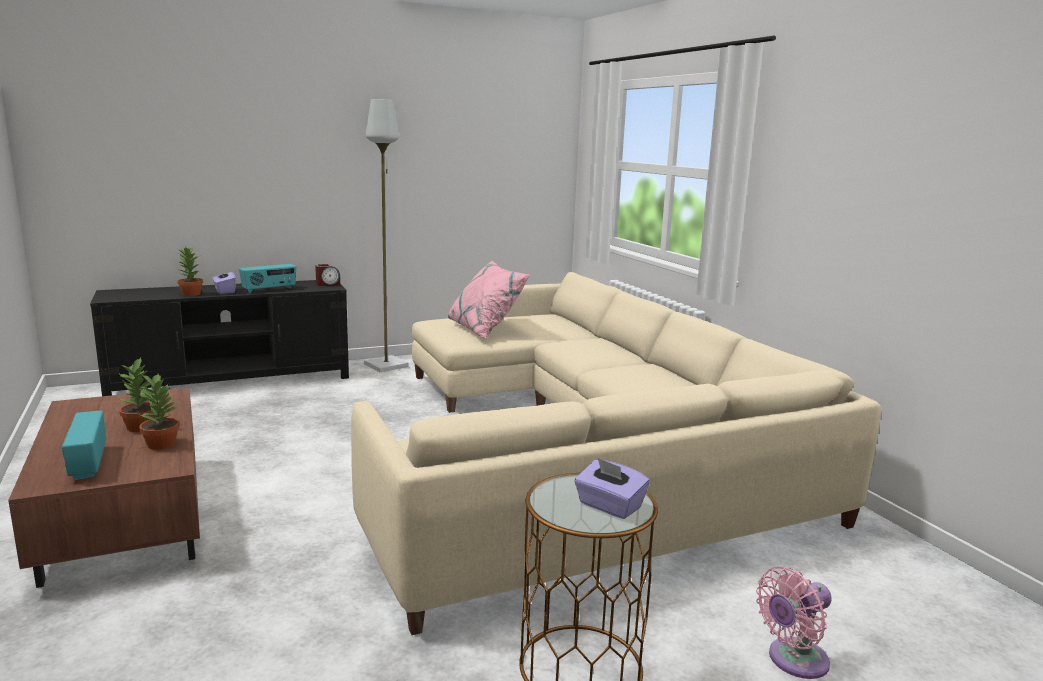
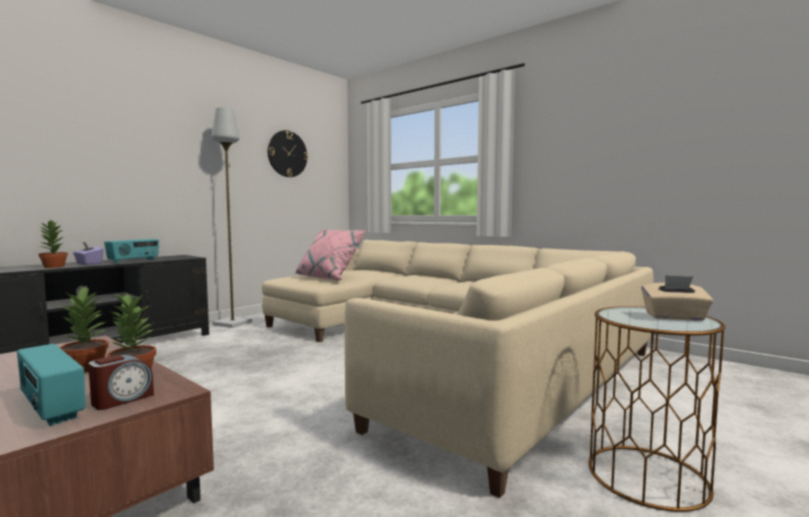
camera: 25 degrees left, 10 degrees down
alarm clock [315,264,340,286] -> alarm clock moved to [88,355,154,410]
purple tissue box [574,457,650,519] -> beige tissue box [641,275,714,321]
pink fan [756,567,832,679] -> none
none -> wall clock [267,130,308,177]

